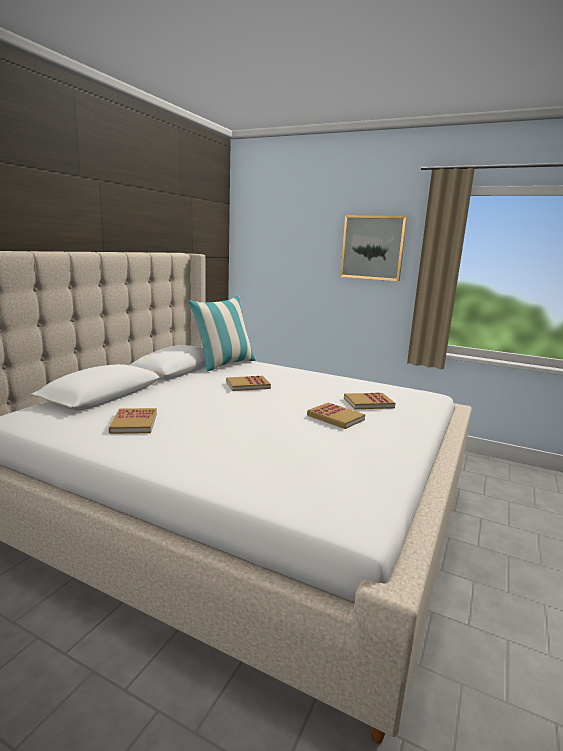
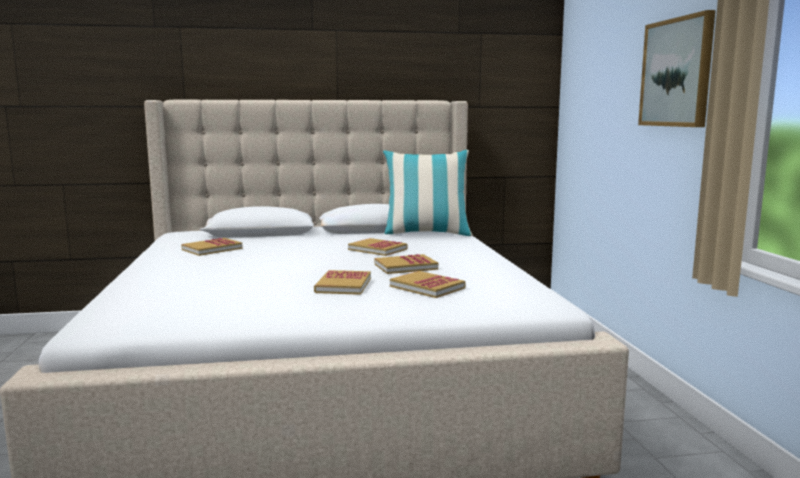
camera: 55 degrees right, 5 degrees down
none -> book [375,254,438,274]

